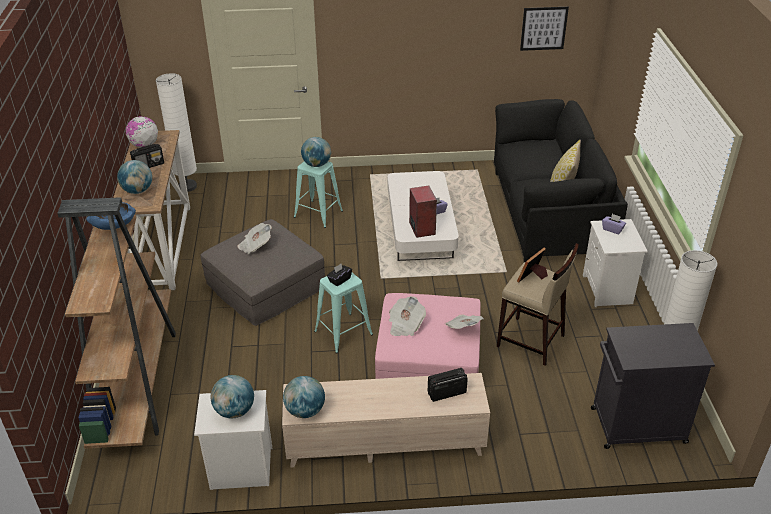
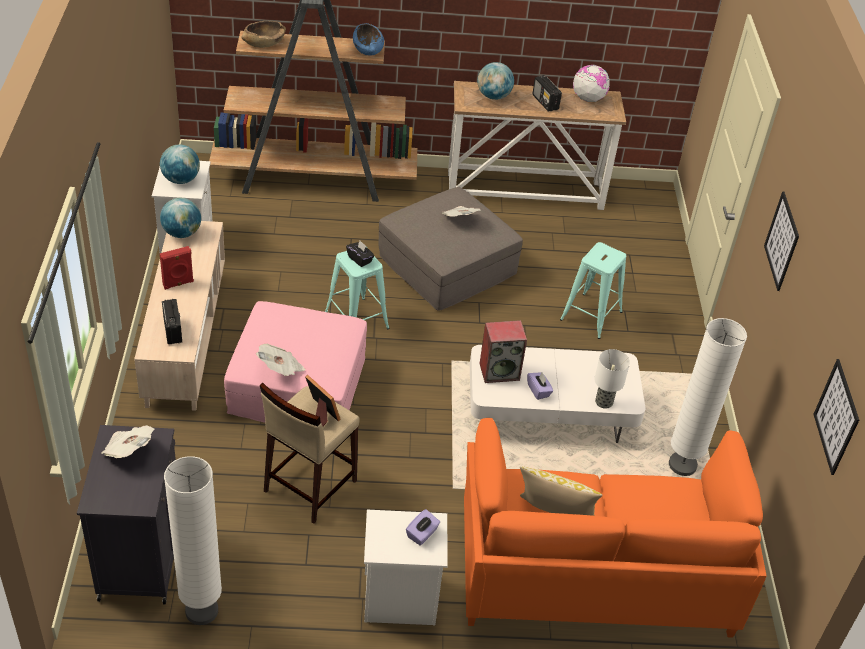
camera: 90 degrees right, 5 degrees up
white floor lamp [156,73,197,192] -> white floor lamp moved to [669,318,747,476]
globe [301,137,331,167] -> none
newspaper [389,296,426,336] -> newspaper moved to [101,425,155,458]
black sofa [494,99,628,262] -> orange sofa [464,418,767,638]
none -> red speaker [159,246,194,290]
none -> brown bowl [241,21,286,48]
none -> table lamp [594,349,630,409]
none -> picture [764,191,799,291]

